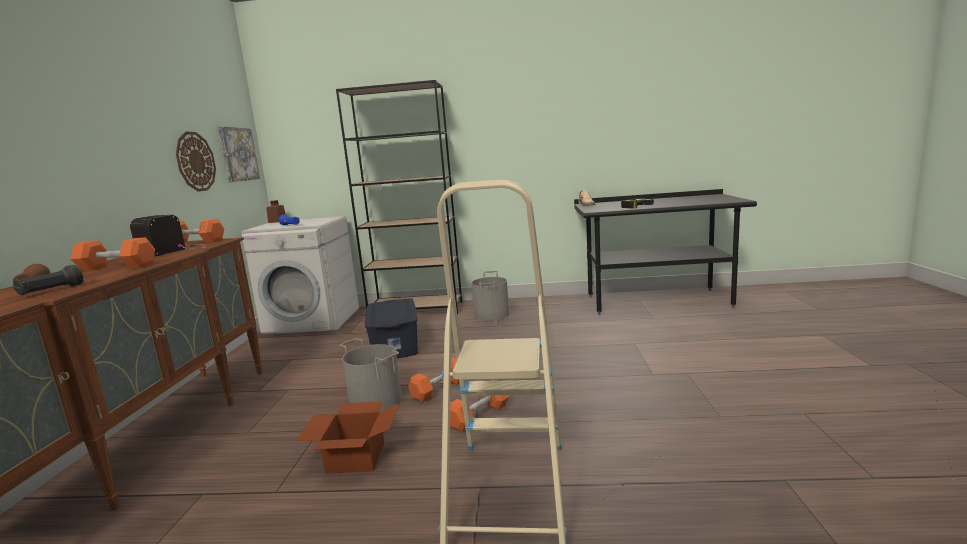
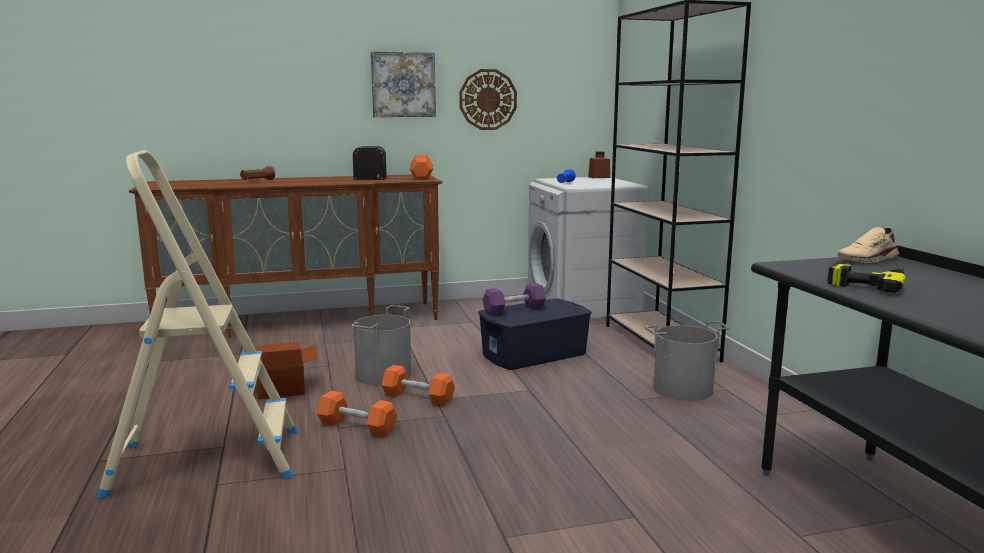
camera: 70 degrees right, 0 degrees up
black flashlight [13,265,83,295] -> none
orange dumbbell [70,237,155,271] -> none
picture [218,126,260,182] -> picture moved to [371,51,436,117]
none -> purple dumbbell [482,283,546,316]

